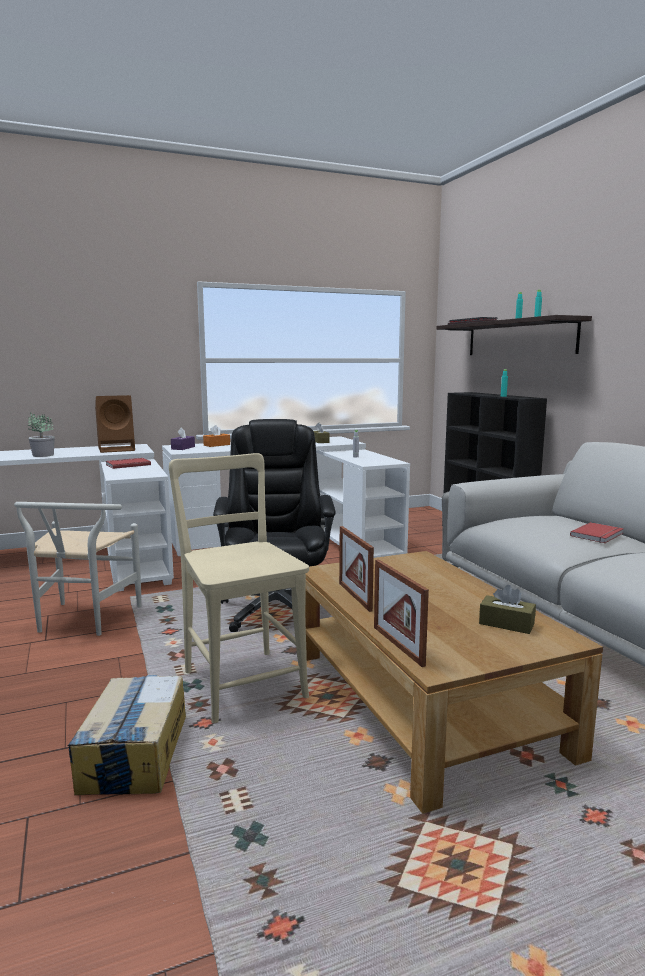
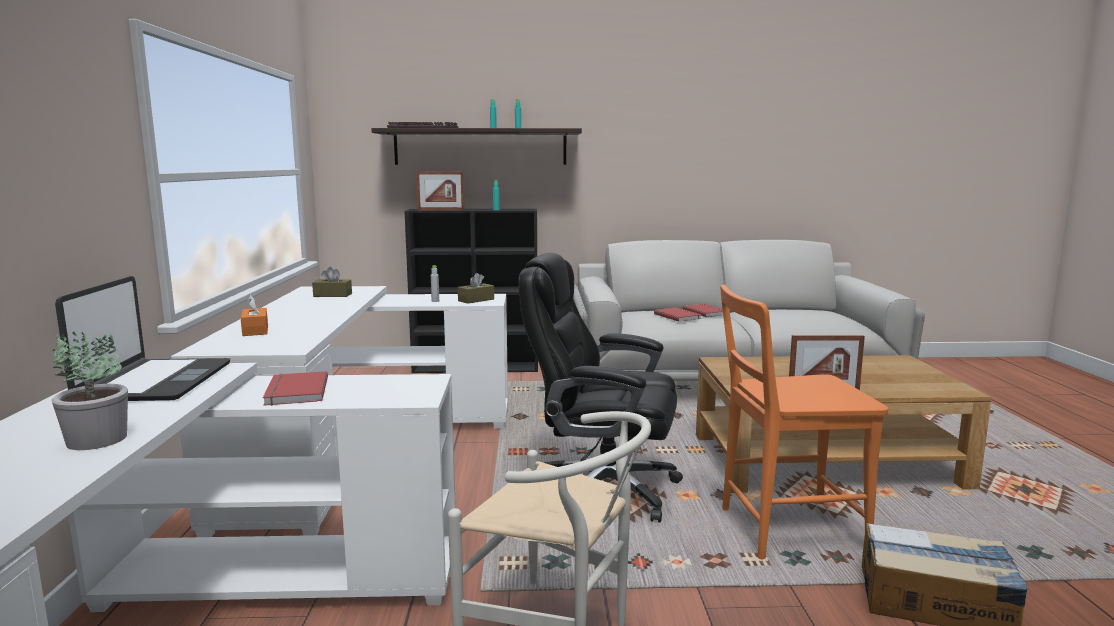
camera: 70 degrees left, 0 degrees up
brown speaker [95,395,135,453] -> laptop [55,276,230,401]
beige chair [169,453,309,723] -> orange chair [720,285,888,559]
purple tissue box [171,427,195,450] -> none
picture frame [374,559,429,667] -> picture frame moved to [416,171,465,210]
brown tissue box [479,585,536,634] -> brown tissue box moved to [458,273,494,304]
none -> red book [654,307,702,322]

